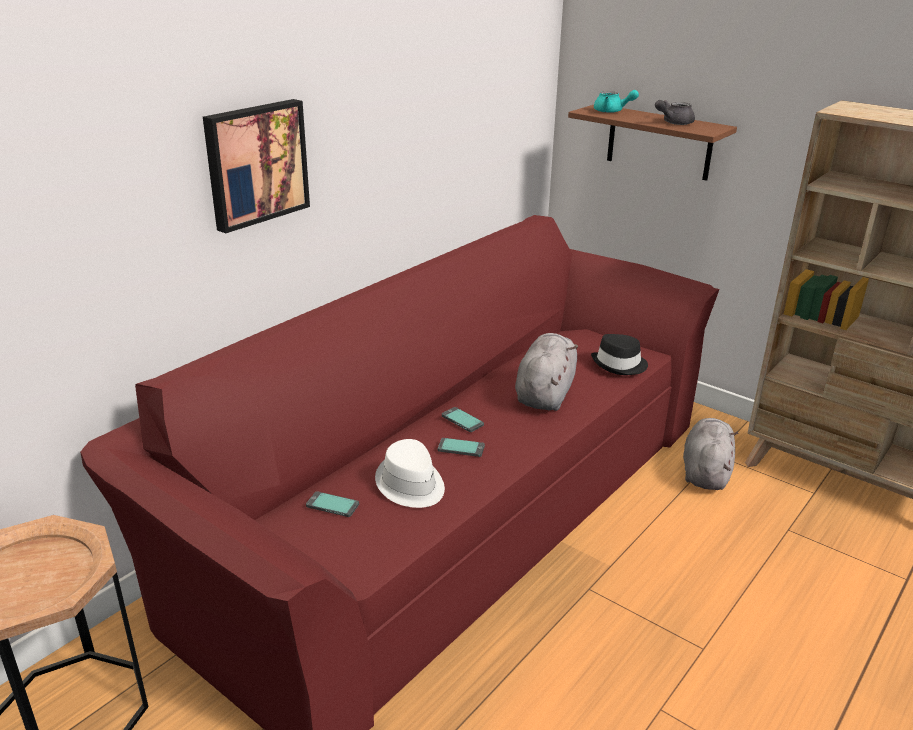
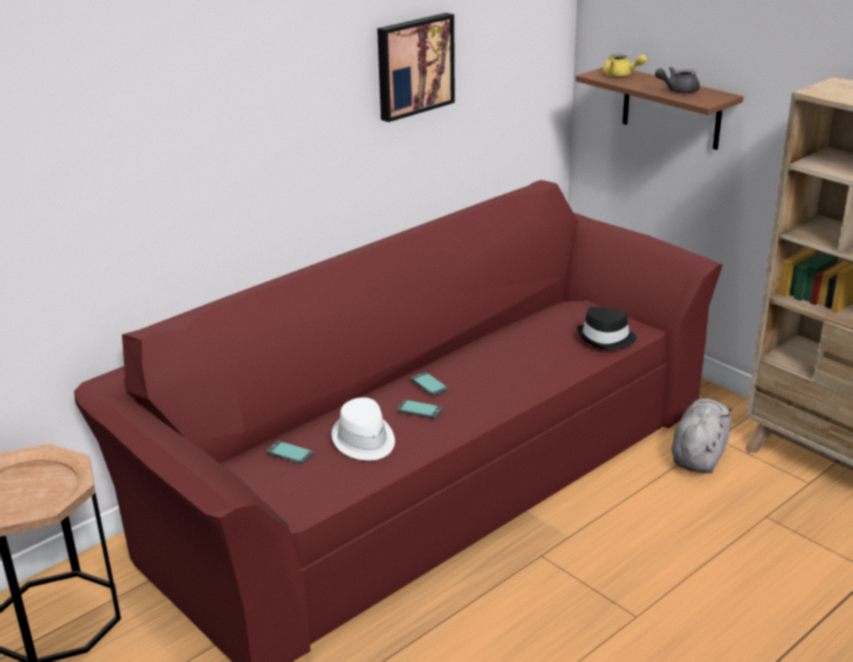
camera: 10 degrees right, 0 degrees up
picture [203,99,310,233] -> picture moved to [377,13,455,122]
grey plush toy [515,333,578,411] -> none
turquoise teapot [594,90,639,113] -> yellow teapot [602,54,647,77]

